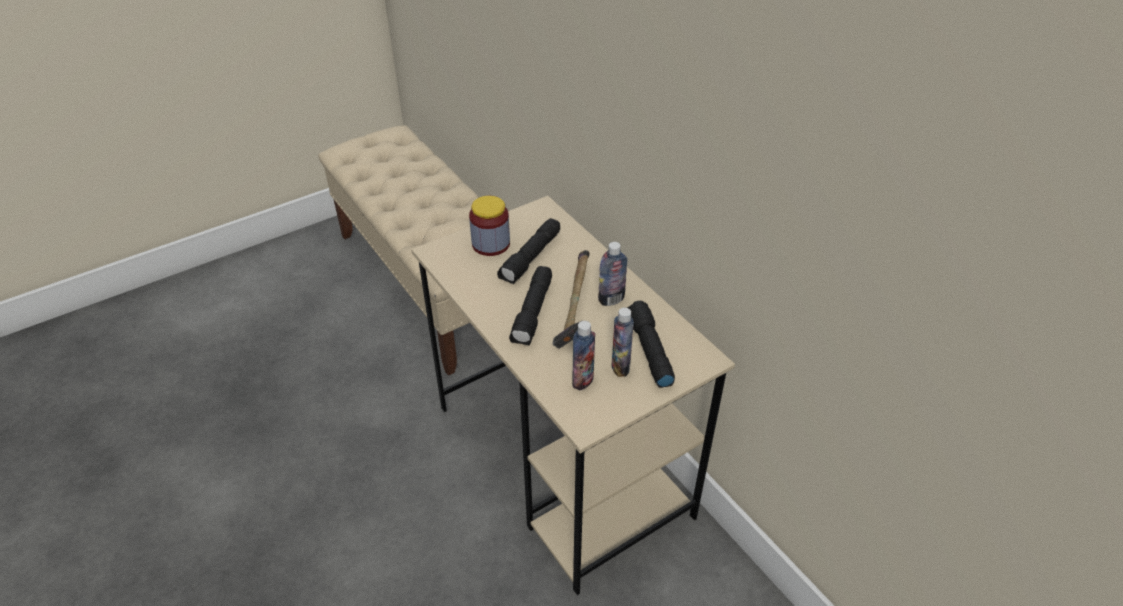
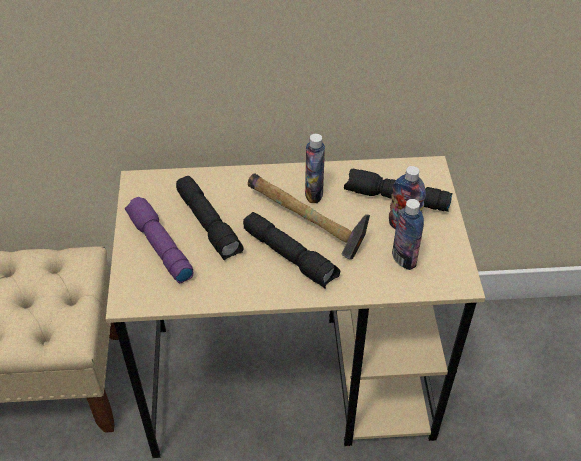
camera: 60 degrees left, 5 degrees up
jar [469,196,510,256] -> purple flashlight [125,197,193,283]

